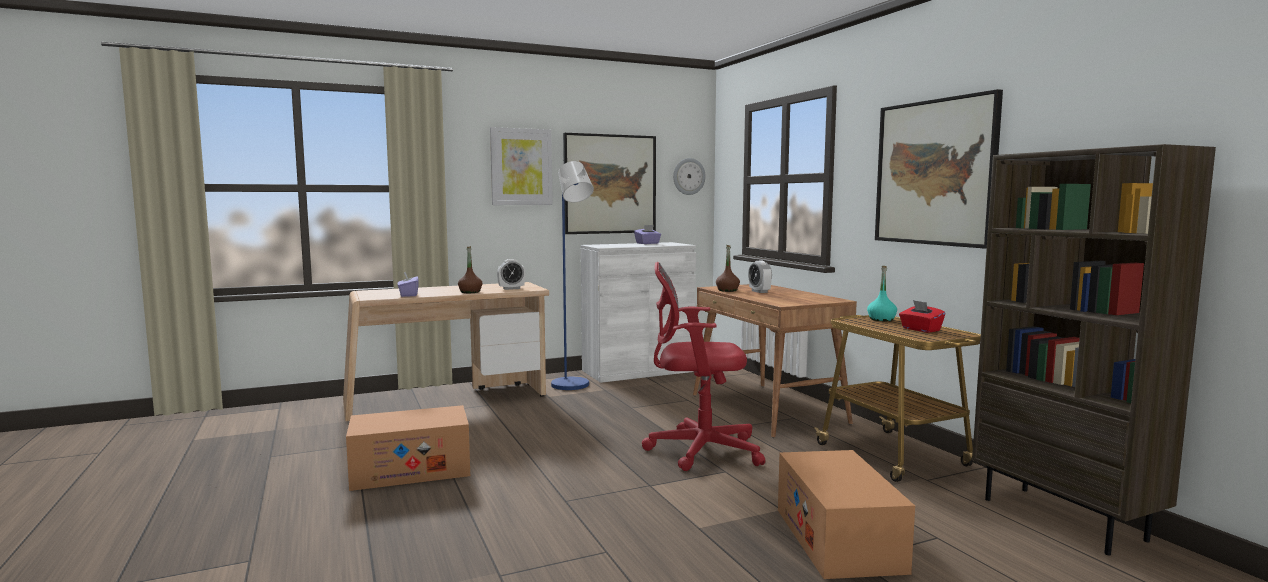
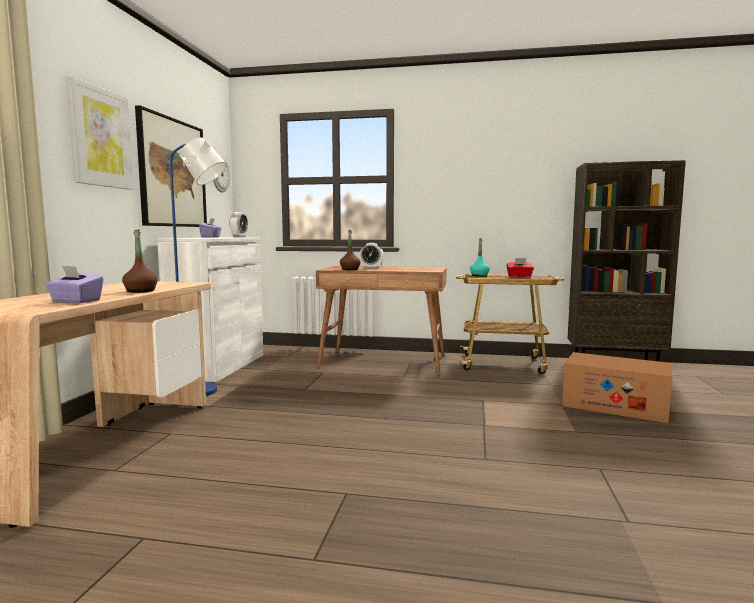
camera: 55 degrees left, 0 degrees up
cardboard box [346,405,470,491] -> none
alarm clock [497,259,525,290] -> alarm clock moved to [229,212,248,238]
red office chair [642,262,765,471] -> none
picture [875,89,1003,249] -> none

